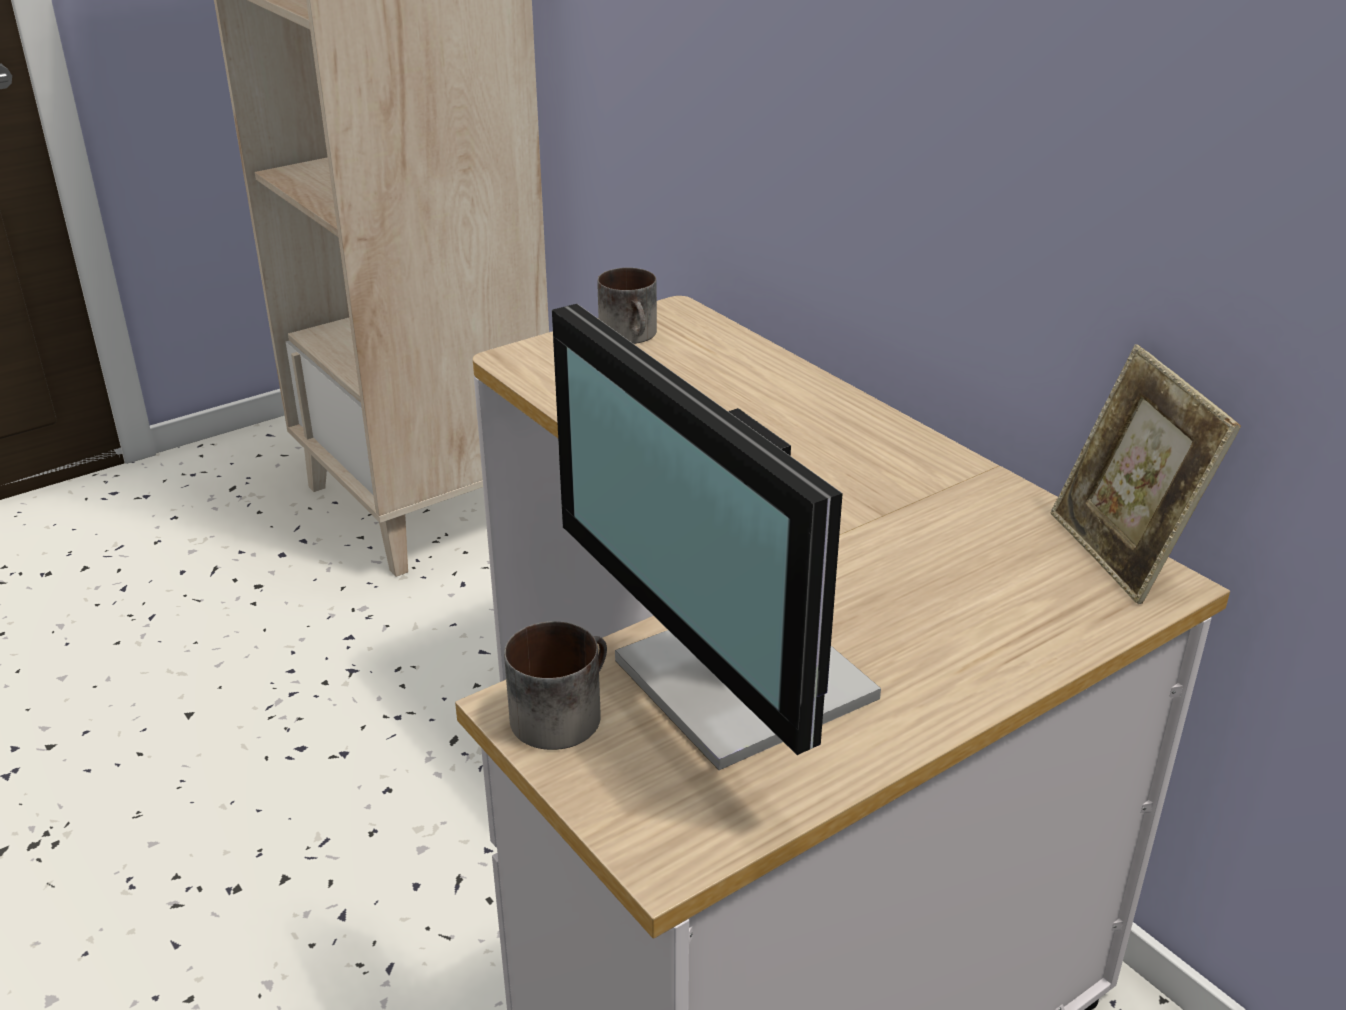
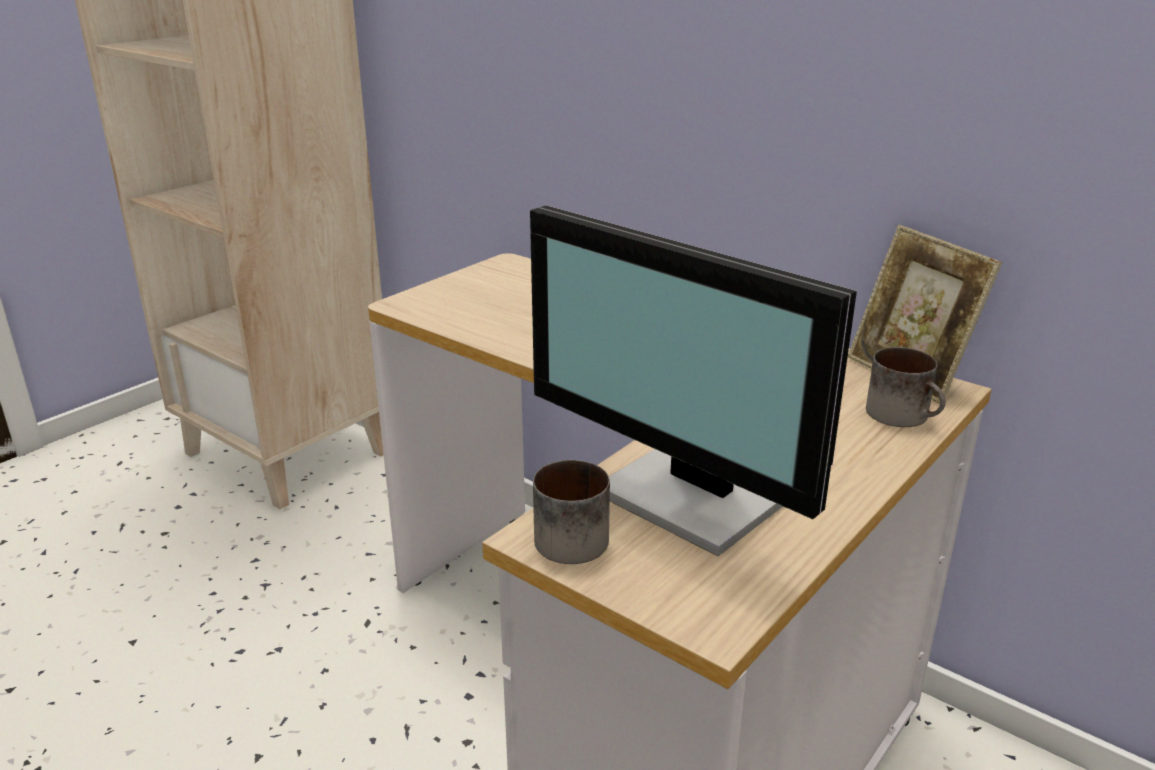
camera: 15 degrees left, 5 degrees down
mug [597,268,657,344] -> mug moved to [866,347,946,427]

